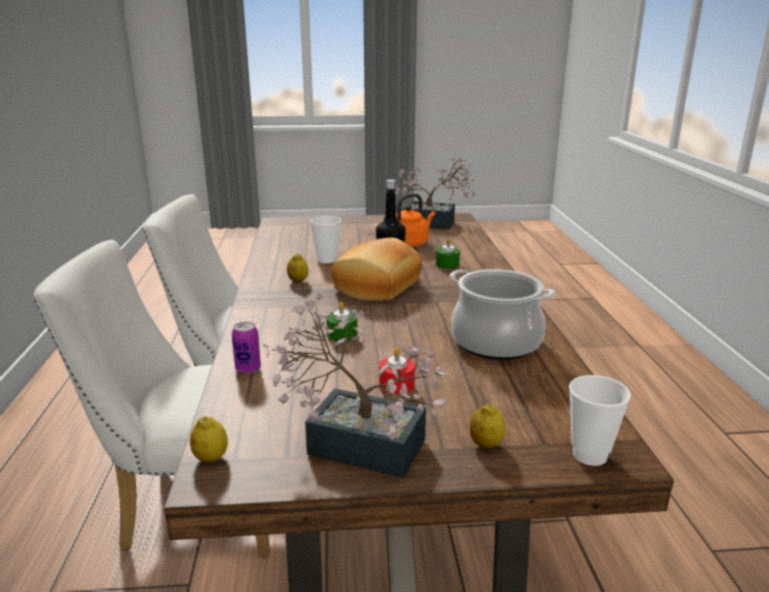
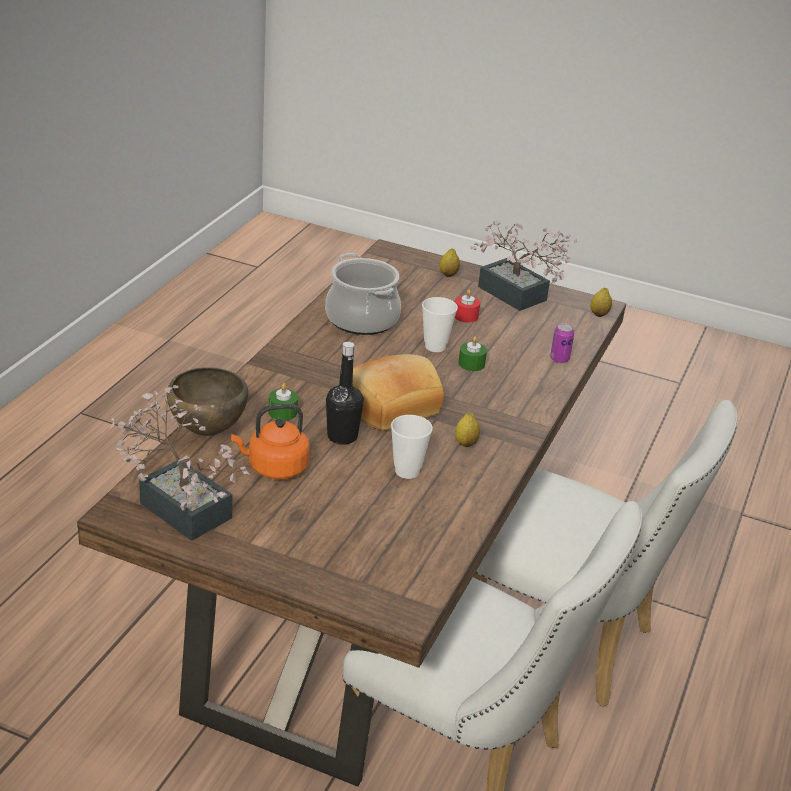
camera: 155 degrees left, 10 degrees up
cup [569,375,631,466] -> cup moved to [422,297,458,352]
none -> brown bowl [167,367,248,436]

